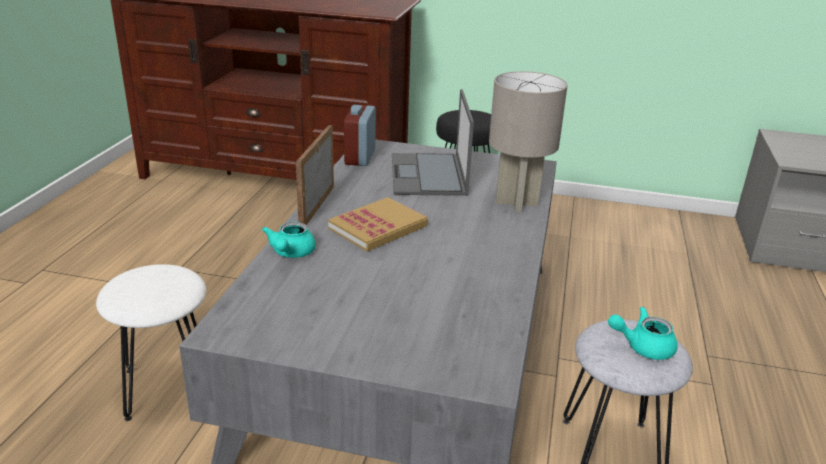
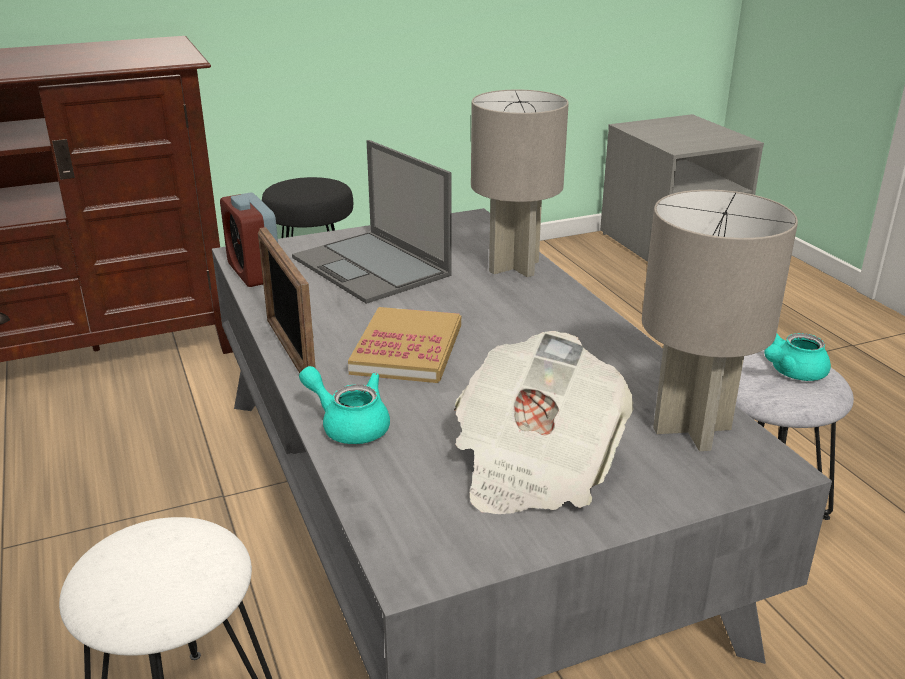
camera: 35 degrees left, 0 degrees up
turquoise teapot [262,222,316,258] -> turquoise teapot turned 150 degrees clockwise [299,366,390,444]
none -> newspaper [454,331,634,514]
none -> grey table lamp [642,190,798,451]

